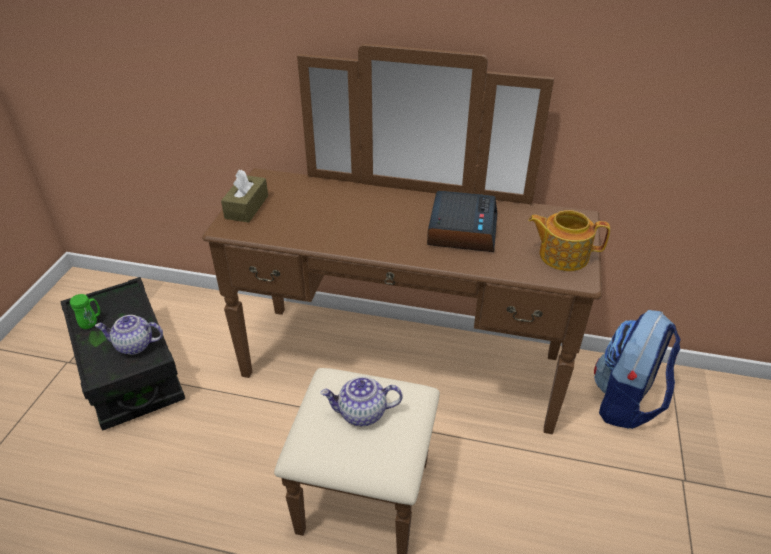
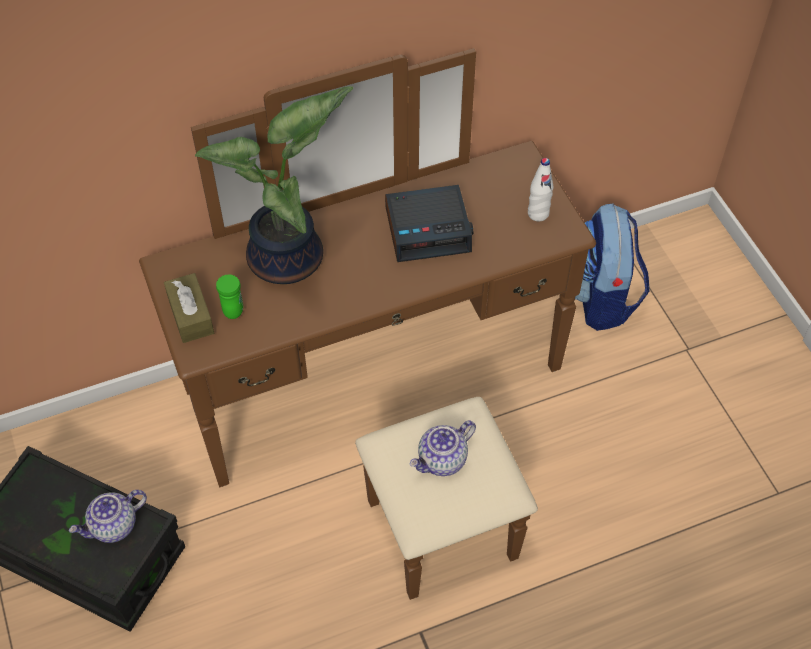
camera: 35 degrees left, 15 degrees up
green mug [70,294,100,329] -> green mug moved to [216,275,243,319]
alarm clock [427,191,497,252] -> alarm clock turned 105 degrees clockwise [385,185,473,262]
teapot [528,210,610,271] -> white bottle [528,158,553,221]
none -> potted plant [195,86,353,284]

